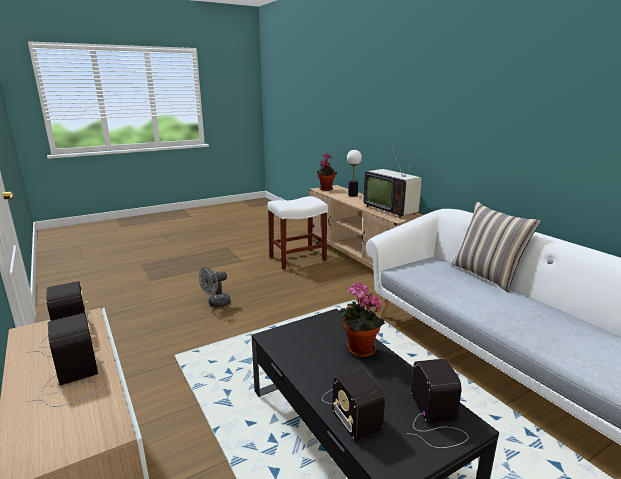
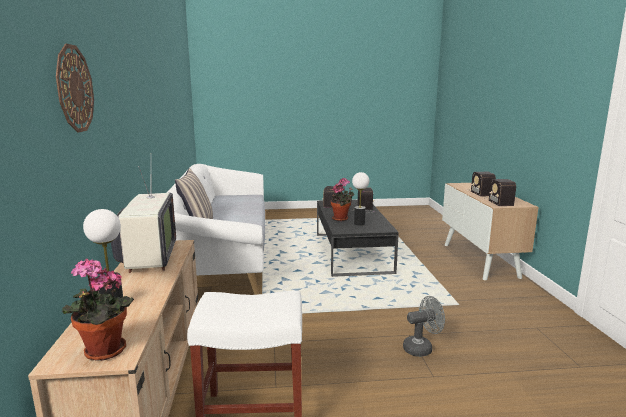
camera: 155 degrees left, 5 degrees down
none -> wall clock [56,44,94,133]
none -> table lamp [352,172,369,225]

